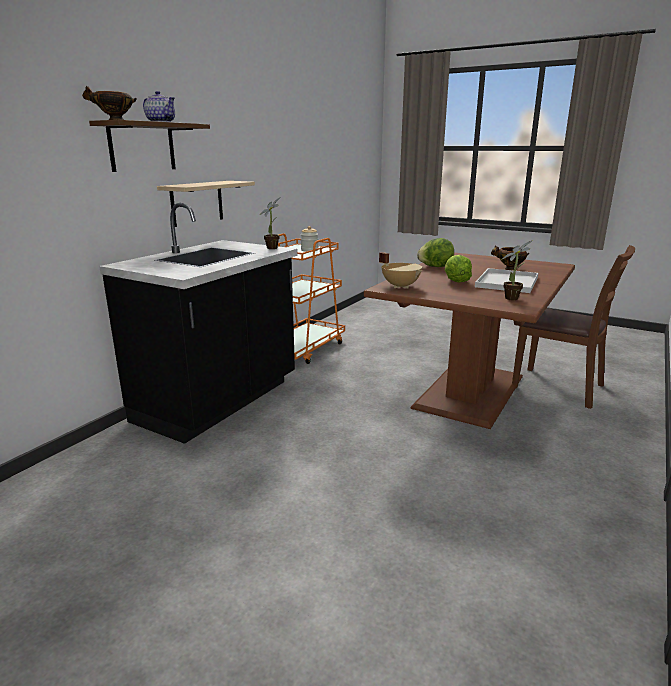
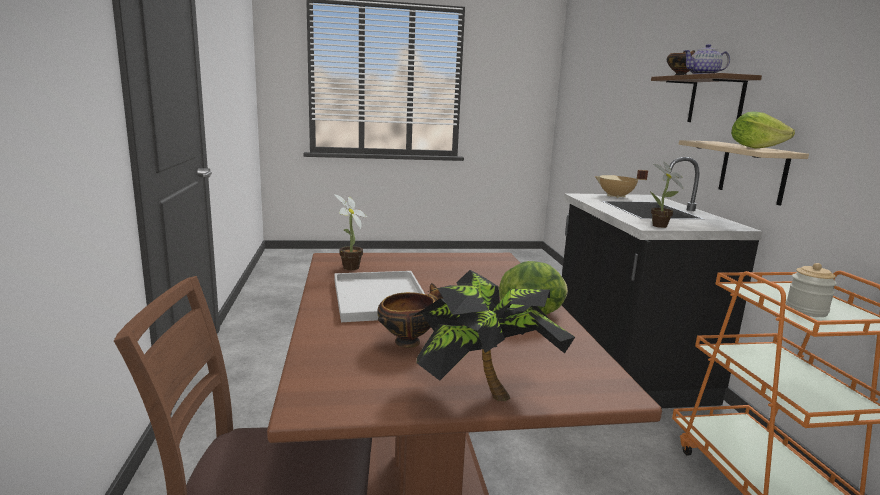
camera: 140 degrees right, 5 degrees down
beige cooking pot [379,252,422,288] -> beige cooking pot moved to [594,170,648,198]
lettuce [445,255,472,283] -> lettuce moved to [731,111,795,149]
none -> potted plant [414,270,575,401]

